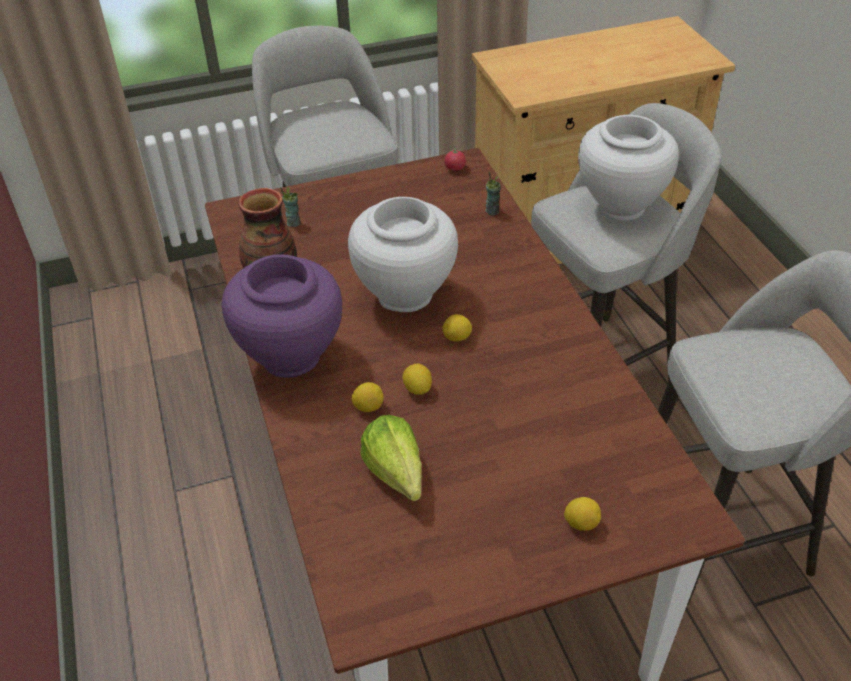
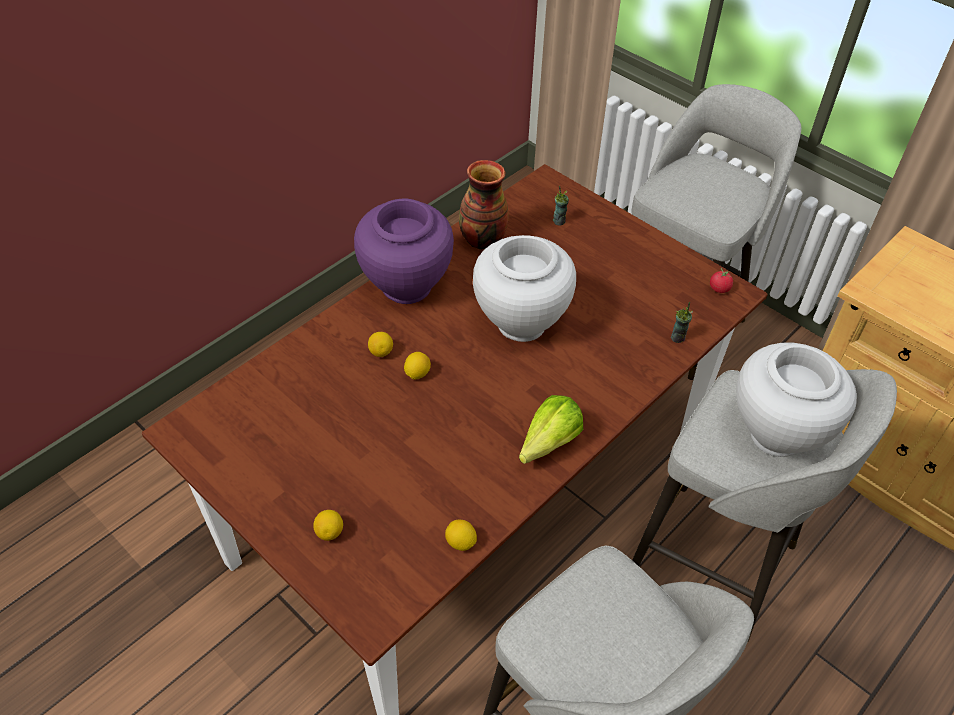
camera: 60 degrees right, 5 degrees up
lettuce [360,415,422,501] -> lettuce moved to [519,395,583,464]
lemon [443,314,472,341] -> lemon moved to [445,520,477,551]

